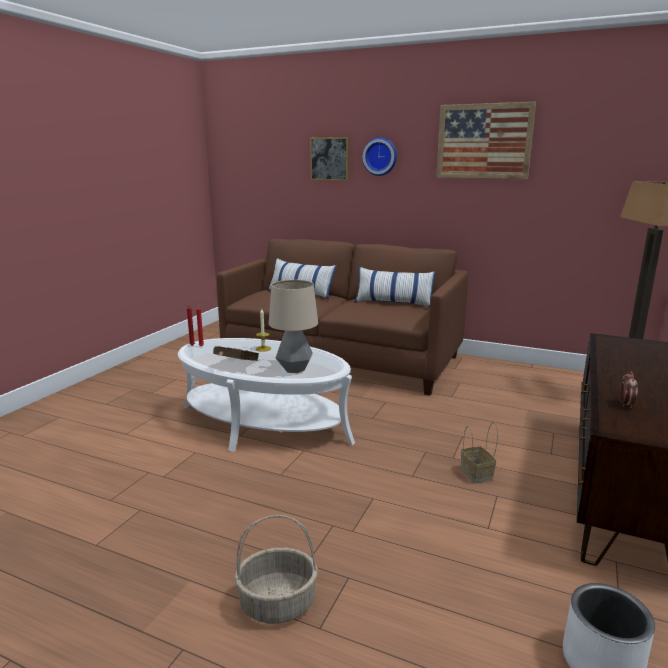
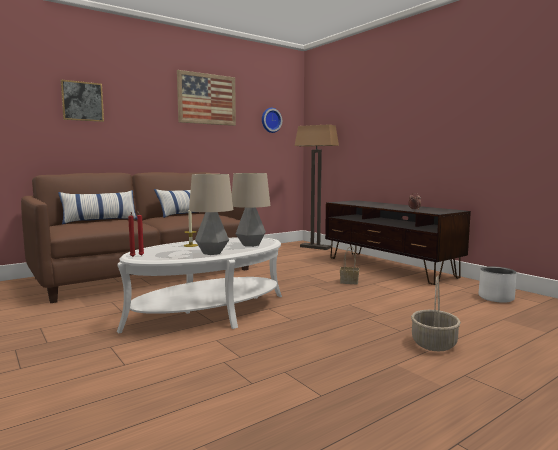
camera: 60 degrees left, 10 degrees down
red book [213,346,259,361] -> table lamp [189,174,233,255]
wall clock [362,137,397,176] -> wall clock moved to [262,108,282,133]

